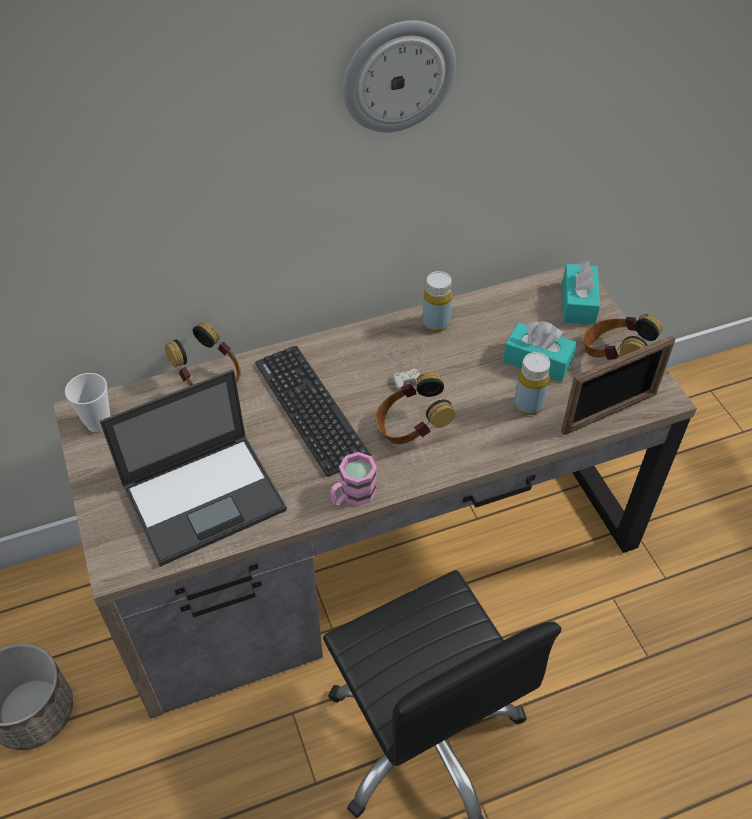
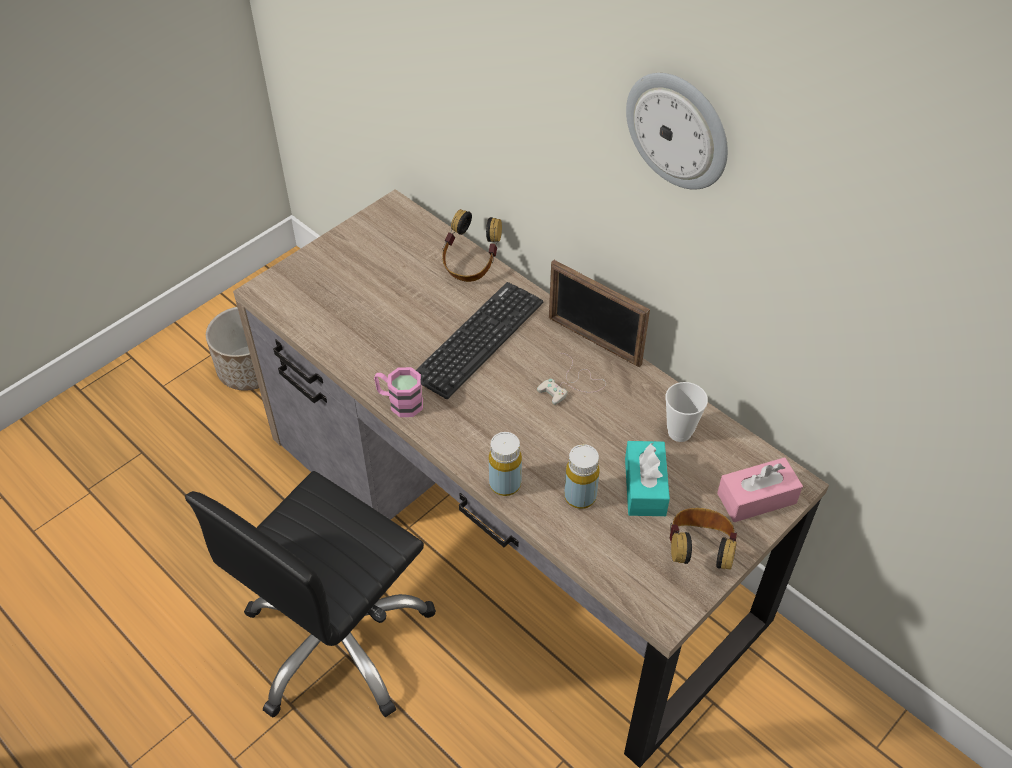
camera: 65 degrees right, 0 degrees up
cup [65,373,110,432] -> cup moved to [665,382,708,442]
laptop [100,370,287,566] -> none
headphones [375,372,455,444] -> none
yellow bottle [423,271,452,332] -> yellow bottle moved to [489,432,522,496]
picture frame [561,335,676,435] -> picture frame moved to [549,260,650,367]
turquoise tissue box [562,261,600,325] -> pink tissue box [717,457,803,522]

